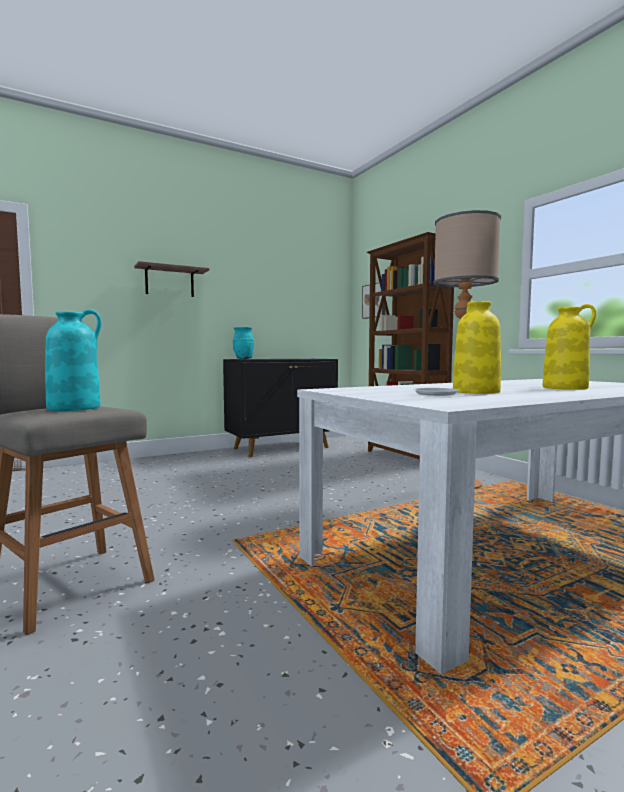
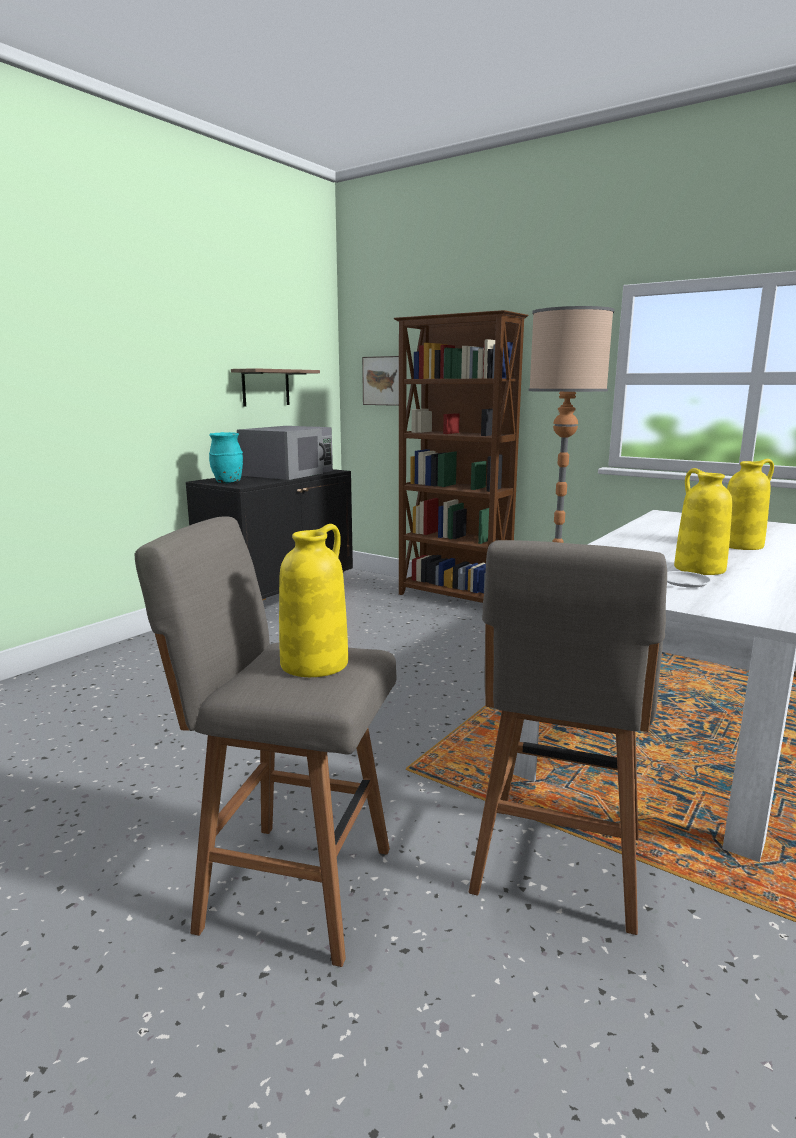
camera: 25 degrees left, 10 degrees up
turquoise vase [45,309,102,411] -> yellow vase [279,524,348,677]
shelf [134,261,210,297] -> shelf moved to [231,368,320,406]
none -> grey microwave [237,426,333,480]
none -> grey stool [469,540,667,935]

